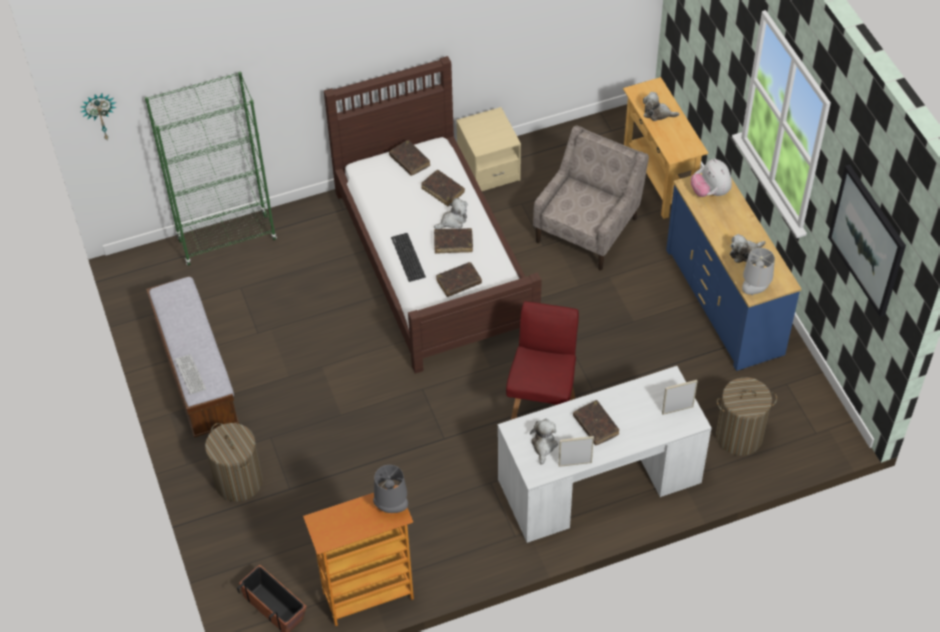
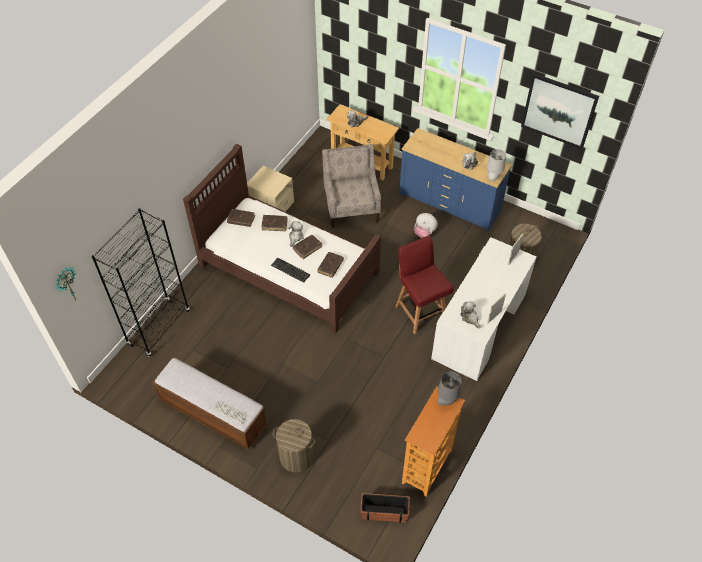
camera: 40 degrees left, 0 degrees up
green bookcase [145,71,277,266] -> black bookcase [92,208,190,357]
brown book [573,400,619,445] -> none
plush toy [691,158,732,197] -> plush toy moved to [414,213,438,238]

